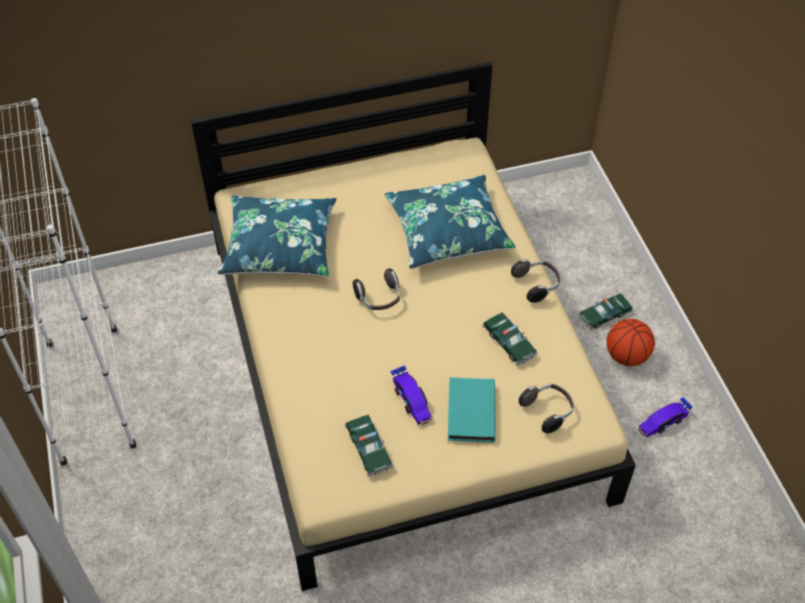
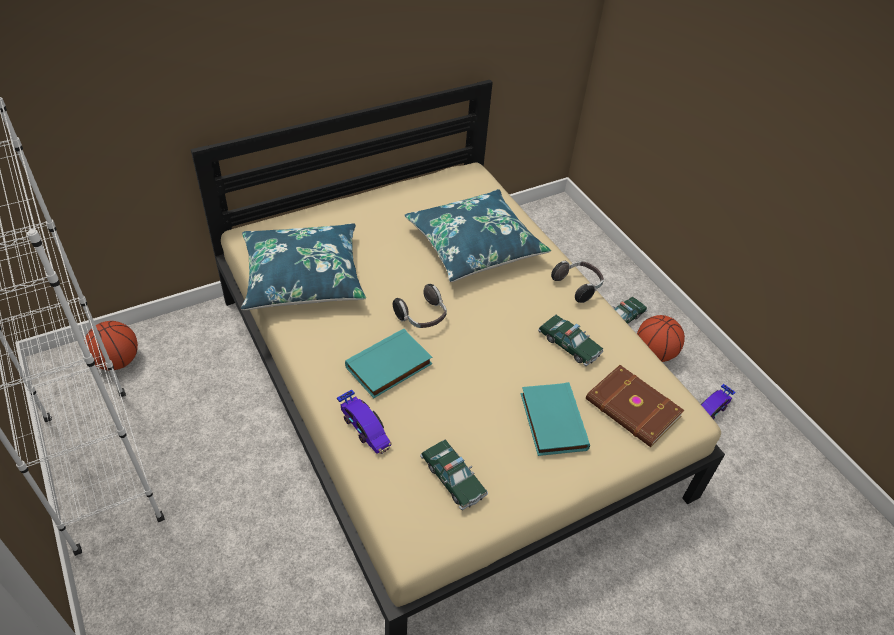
camera: 15 degrees left, 5 degrees down
toy car [391,365,432,425] -> toy car moved to [337,389,392,454]
headphones [519,384,574,434] -> brown book [586,365,684,447]
none -> basketball [85,321,138,371]
none -> turquoise book [345,329,432,398]

